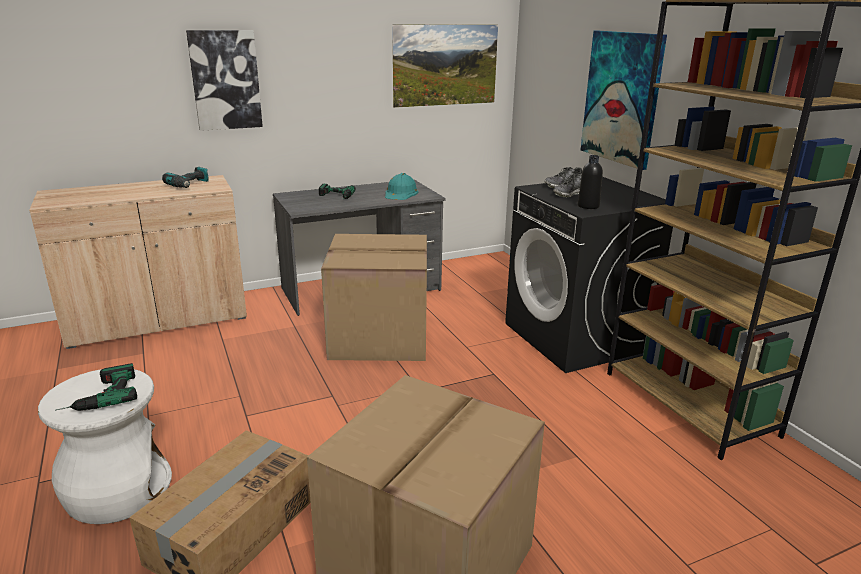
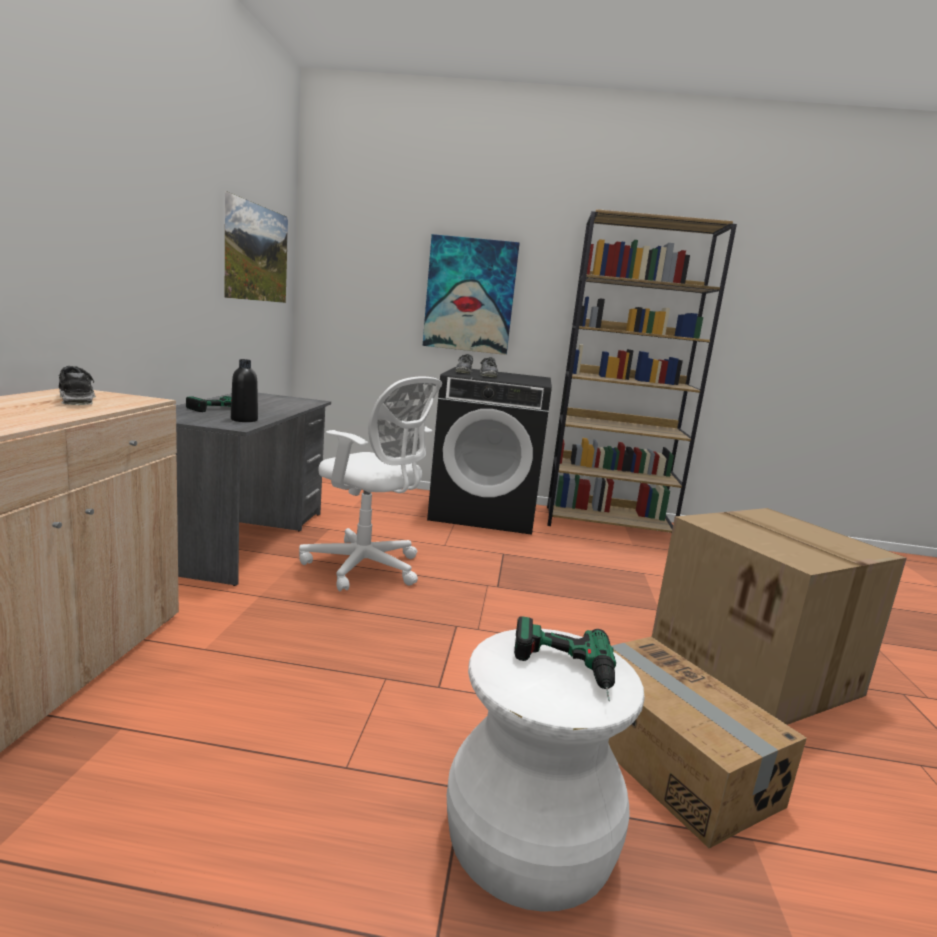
camera: 60 degrees left, 10 degrees down
power drill [162,167,208,188] -> shoe [59,366,96,405]
picture [186,30,263,131] -> none
cardboard box [321,234,427,361] -> white office chair [299,376,442,591]
turquoise hard hat [385,173,419,200] -> none
black bottle [578,155,603,209] -> black bottle moved to [231,359,258,422]

